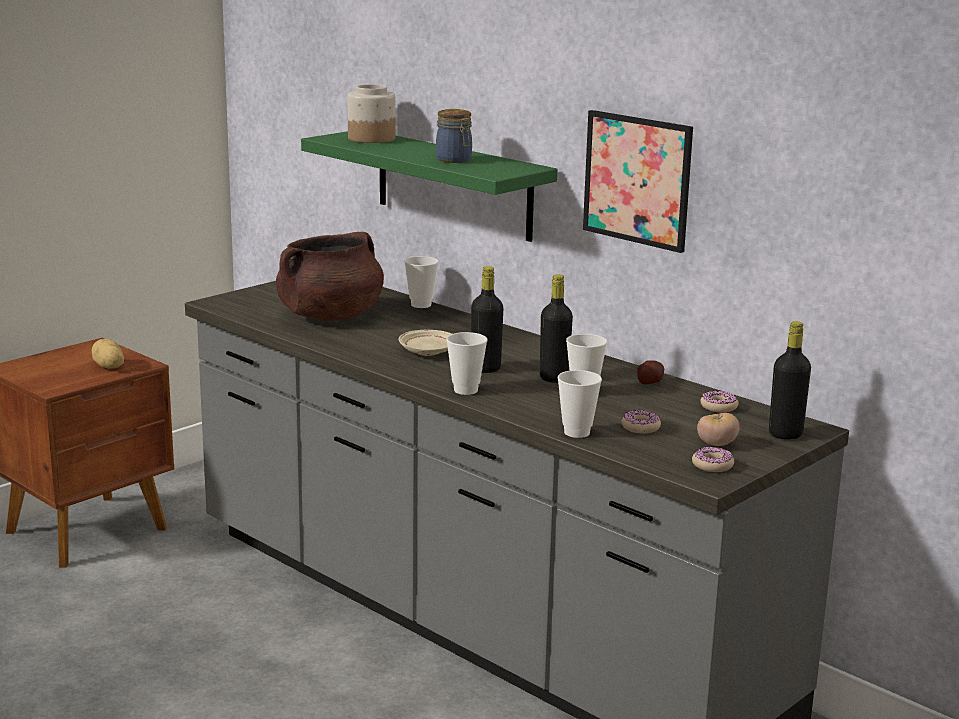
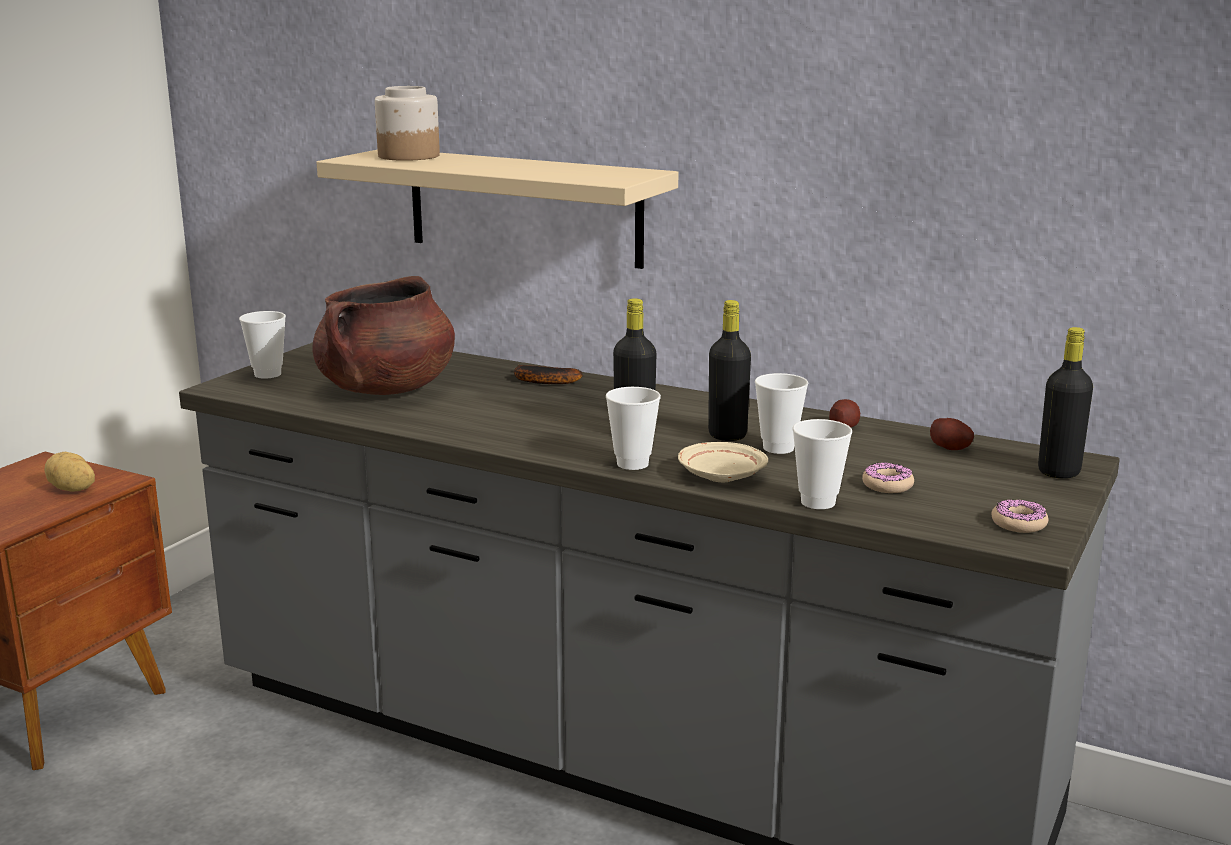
camera: 15 degrees left, 0 degrees up
green shelf [301,131,557,242] -> beige shelf [316,150,678,269]
beige plate [399,330,452,356] -> beige plate moved to [678,442,768,482]
cup [404,256,439,308] -> cup moved to [239,311,286,379]
jar [436,109,472,163] -> none
picture [583,110,693,253] -> none
tomato [697,413,740,446] -> none
donut [700,390,738,412] -> potato [930,418,974,450]
none -> banana [514,364,583,384]

